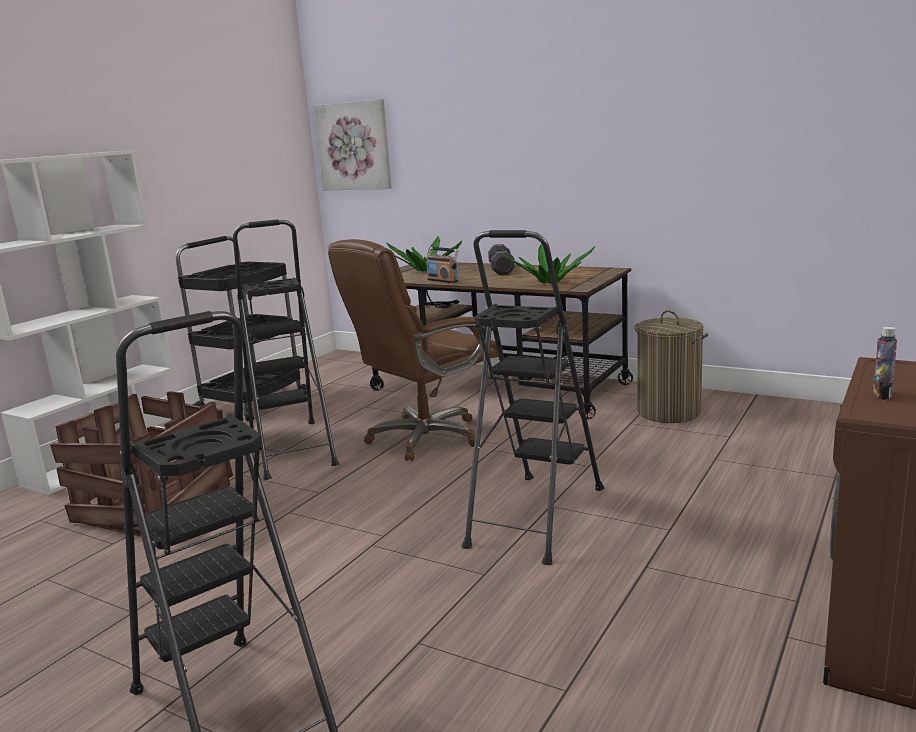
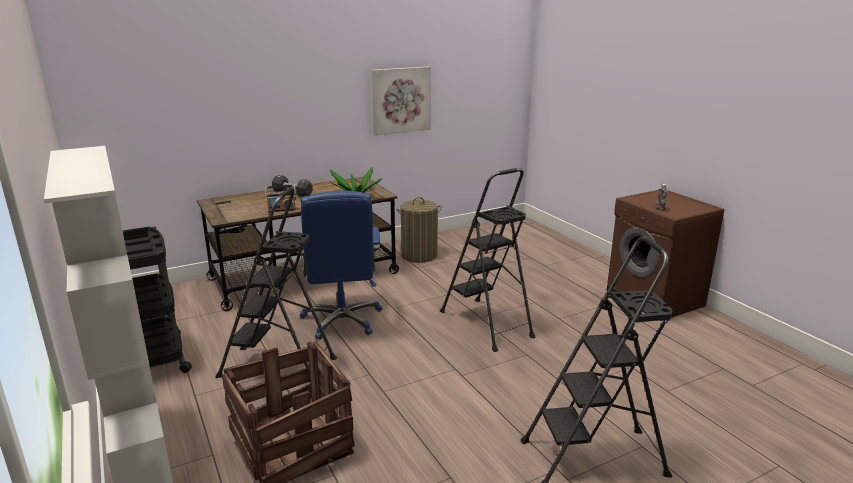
camera: 60 degrees left, 5 degrees up
picture [313,99,392,191] -> picture moved to [371,66,431,136]
brown office chair [328,239,498,461] -> blue office chair [295,191,383,340]
potted plant [386,236,462,271] -> none

